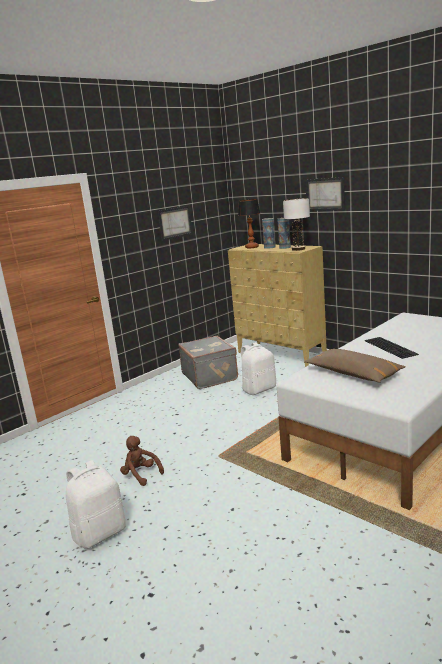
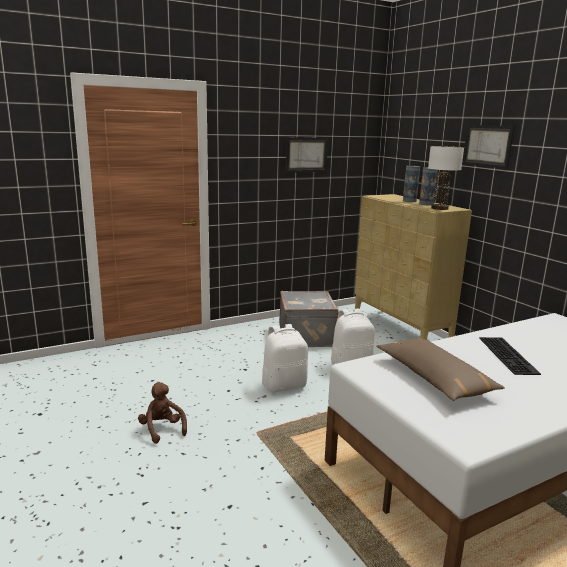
camera: 15 degrees right, 0 degrees up
white backpack [66,460,126,549] -> white backpack moved to [262,324,308,392]
table lamp [238,199,260,248] -> none

